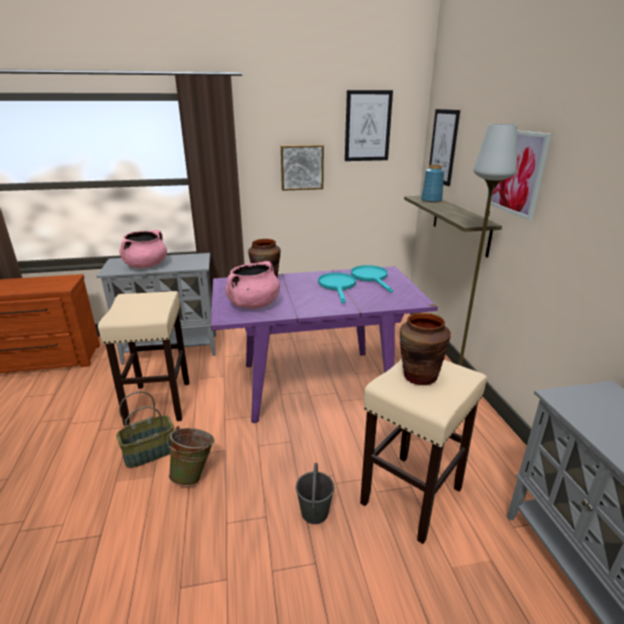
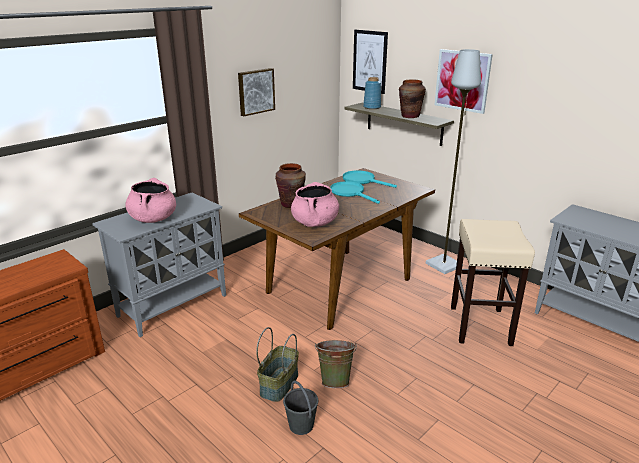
camera: 35 degrees left, 0 degrees up
beige stool [98,291,189,426] -> none
purple dining table [211,266,438,423] -> brown dining table [239,168,435,330]
grey bucket [296,463,334,524] -> grey bucket moved to [283,380,318,435]
picture [345,90,393,161] -> none
brown vase [400,313,451,385] -> brown vase moved to [399,80,426,118]

